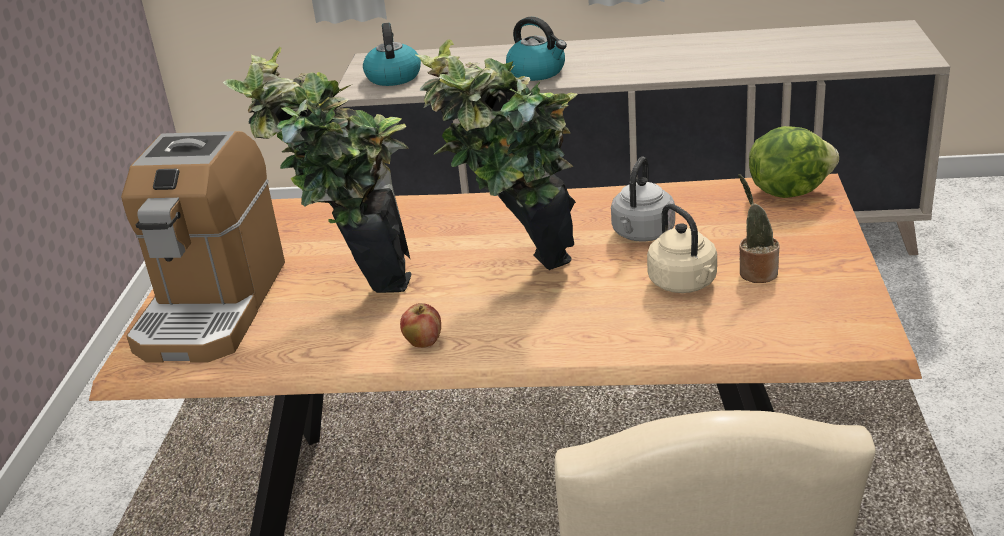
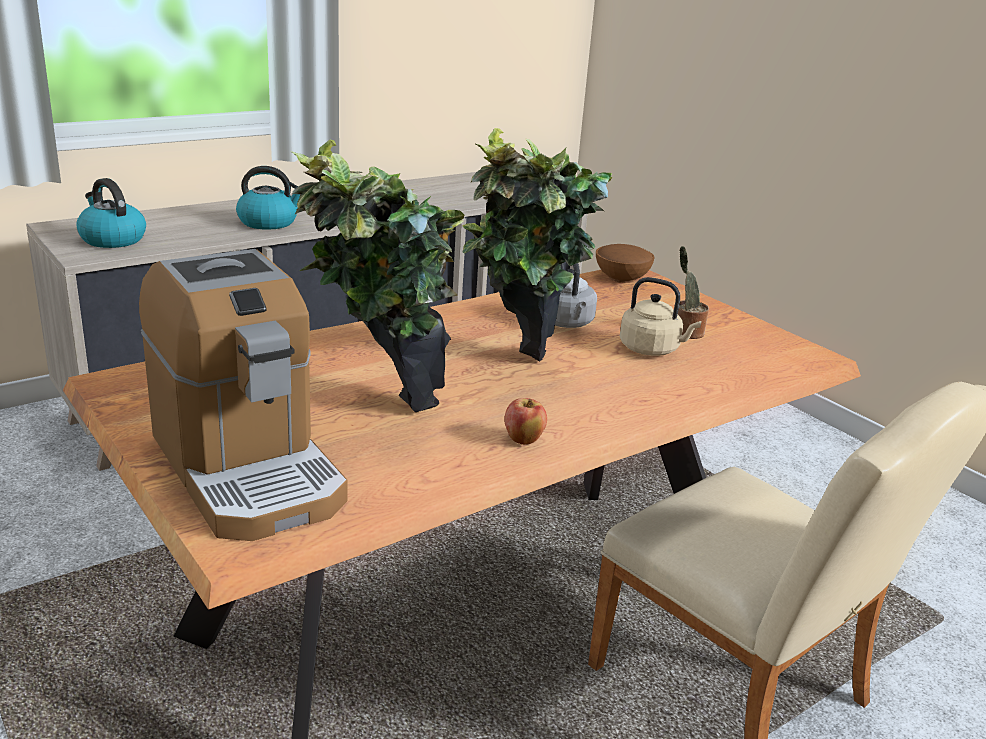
camera: 45 degrees left, 5 degrees down
lettuce [749,126,839,198] -> brown bowl [596,244,655,283]

